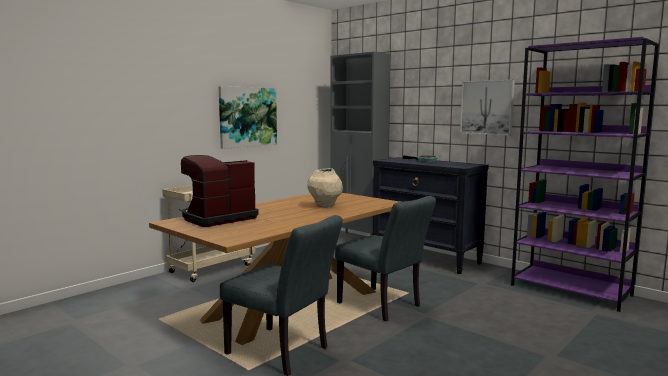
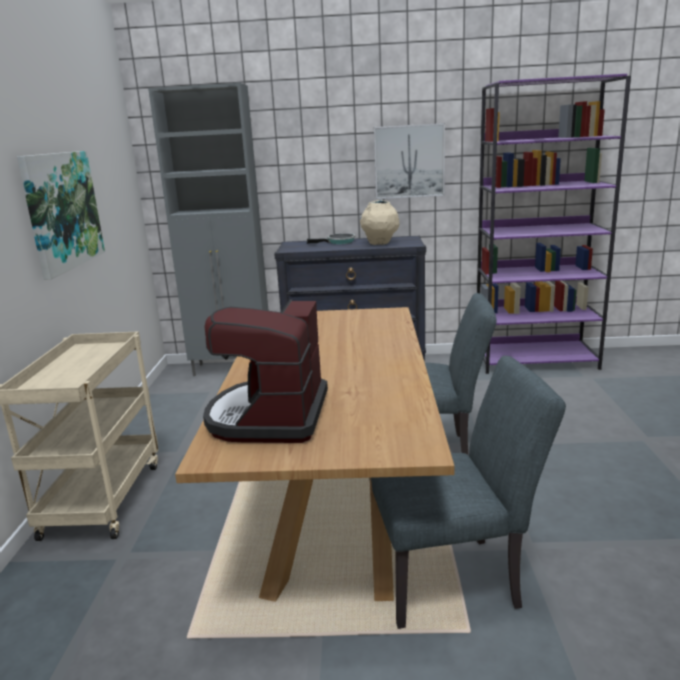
camera: 40 degrees left, 10 degrees up
beige vase [307,168,343,208] -> beige vase moved to [360,200,400,245]

